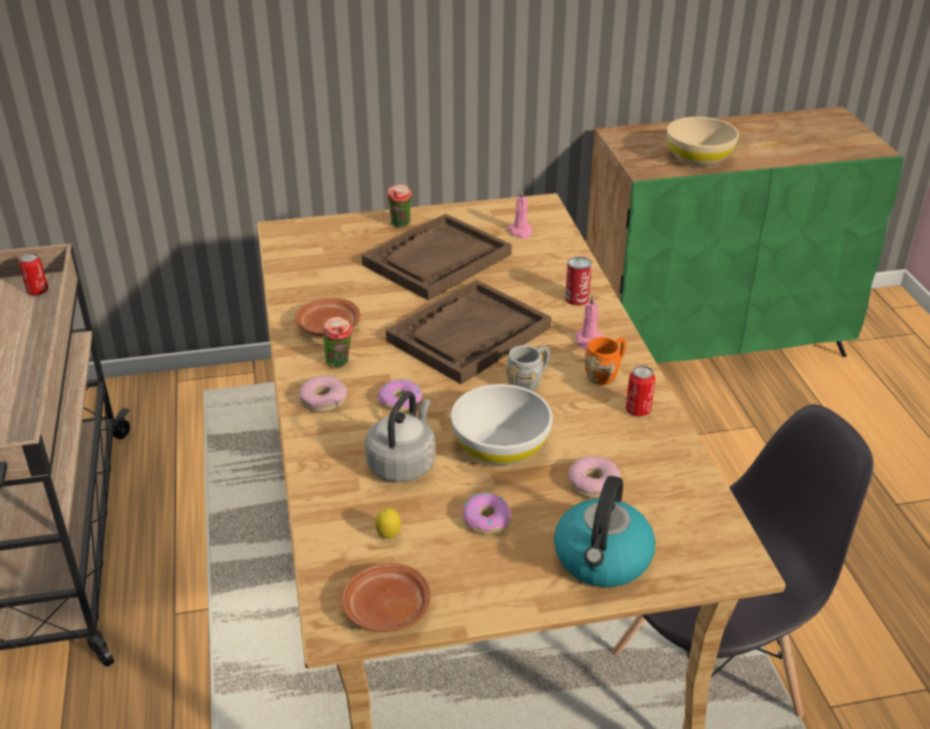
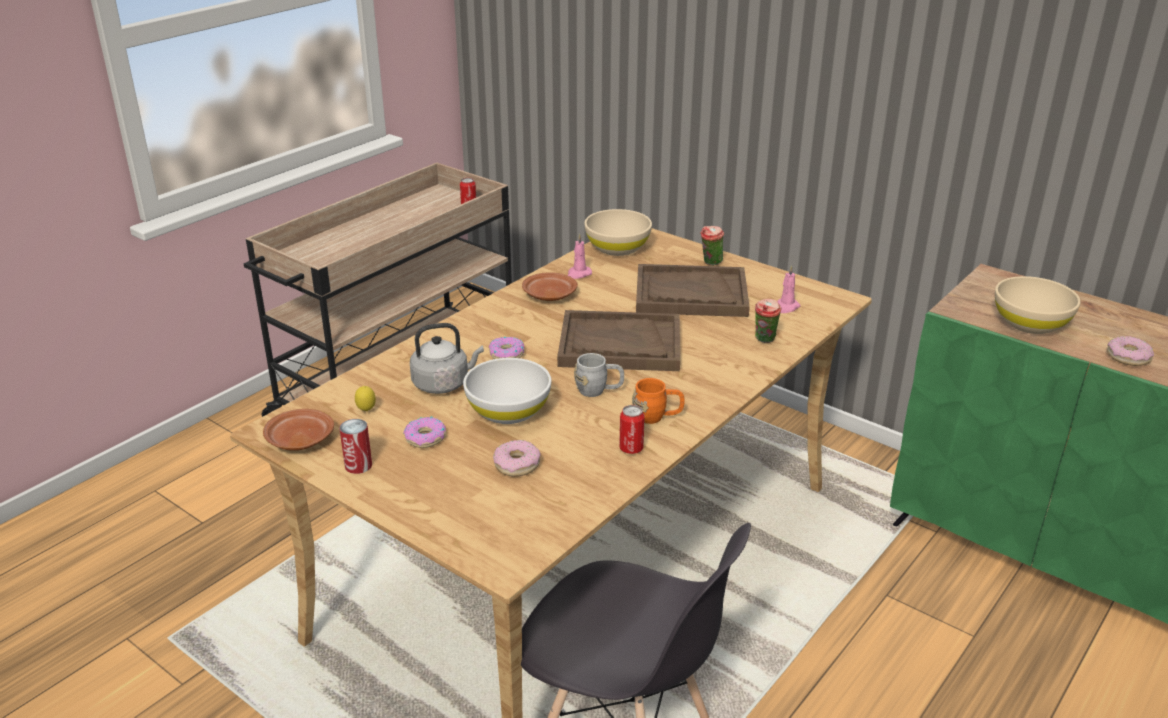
camera: 50 degrees right, 5 degrees down
donut [299,376,347,412] -> donut moved to [1107,336,1154,366]
cup [321,317,353,367] -> cup moved to [755,299,782,343]
kettle [554,476,655,587] -> none
can [565,257,592,306] -> can moved to [339,419,372,474]
pink candle [575,294,603,350] -> pink candle moved to [568,233,592,279]
none -> beige bowl [584,209,652,256]

